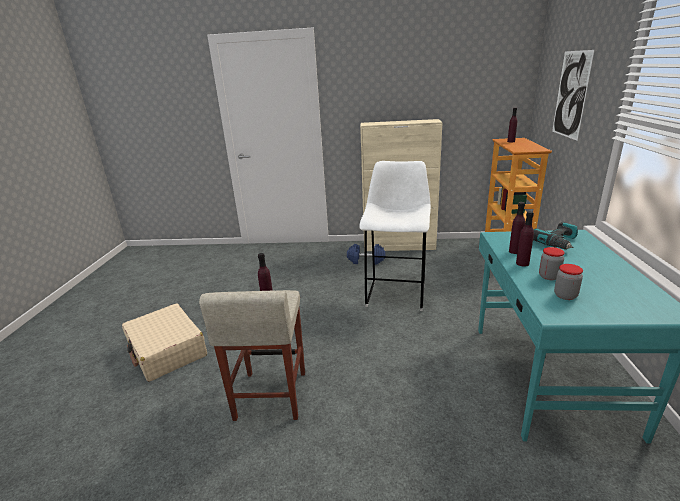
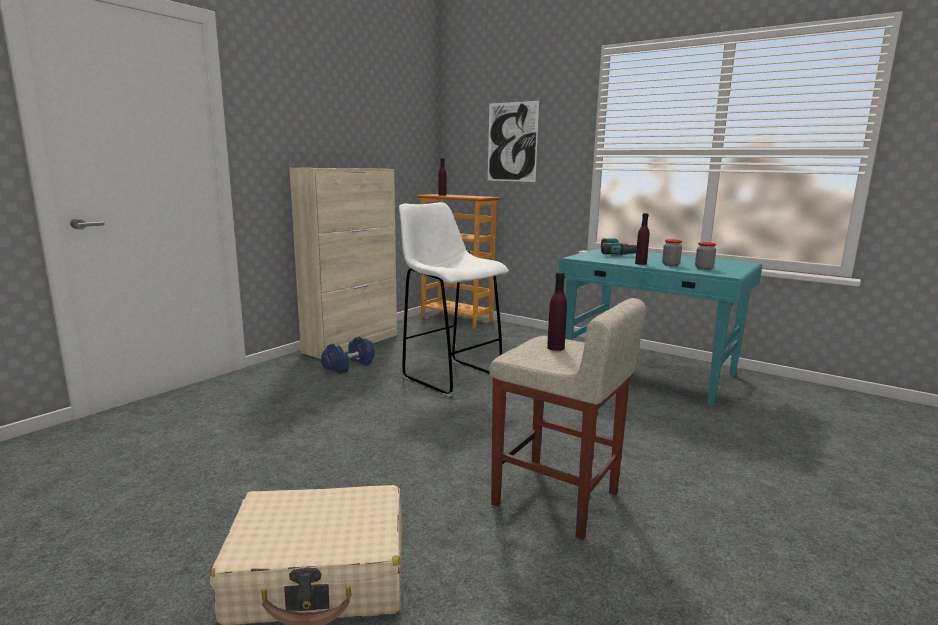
camera: 60 degrees left, 10 degrees down
purple bottle [509,202,525,254] -> none

